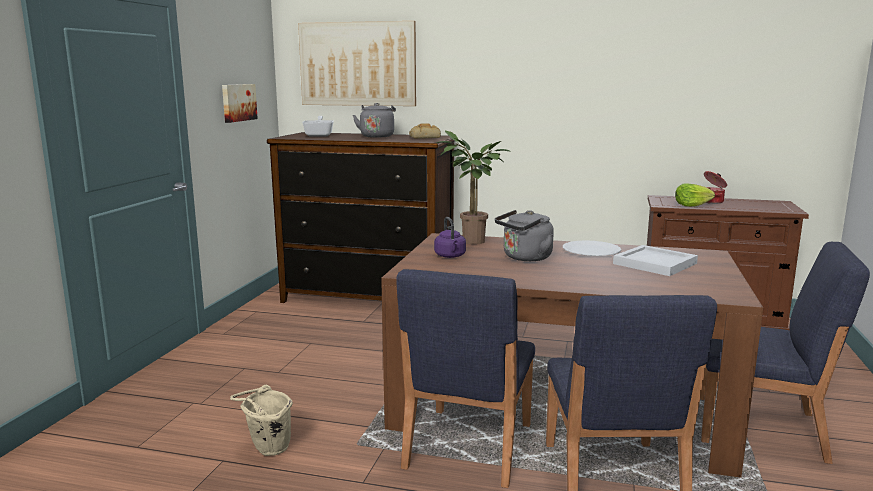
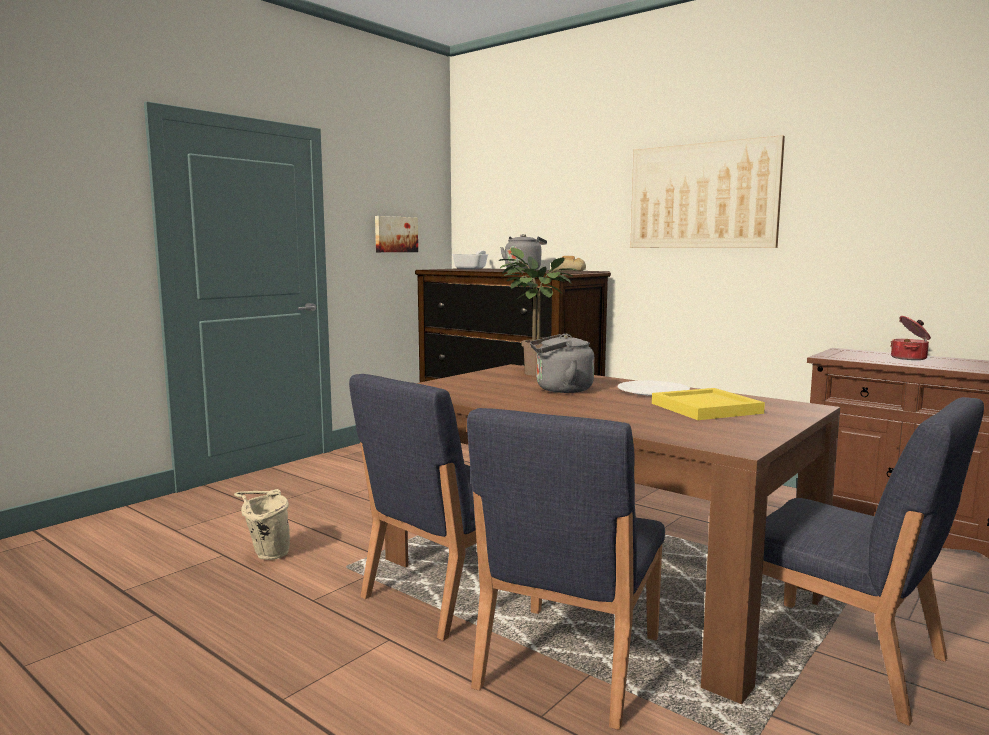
camera: 25 degrees right, 5 degrees down
picture [298,21,416,106] -> picture moved to [630,135,785,248]
purple kettle [434,217,466,258] -> none
white tray [613,245,698,276] -> yellow tray [652,388,765,420]
lettuce [675,183,715,207] -> none

